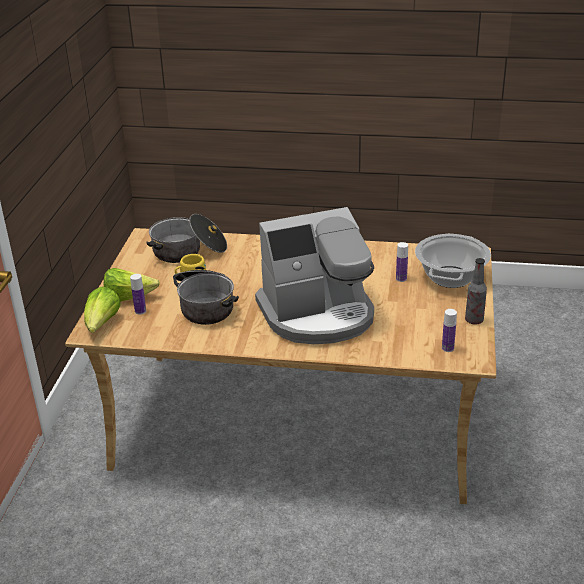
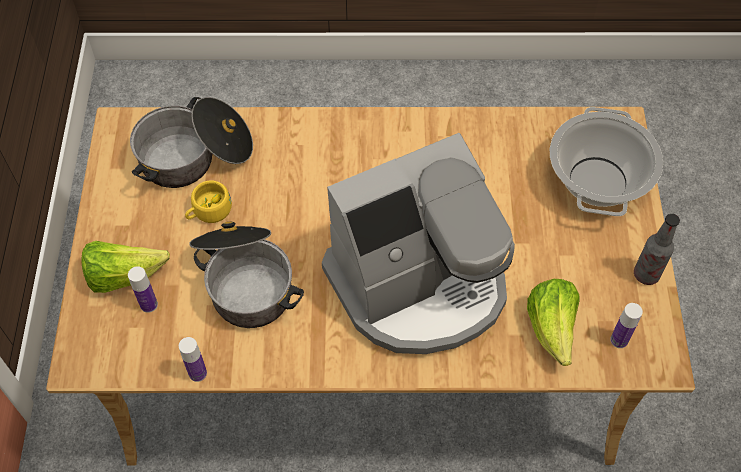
camera: 10 degrees left, 25 degrees up
lettuce [84,286,121,333] -> lettuce moved to [527,279,580,366]
bottle [396,242,408,282] -> bottle moved to [179,337,207,382]

